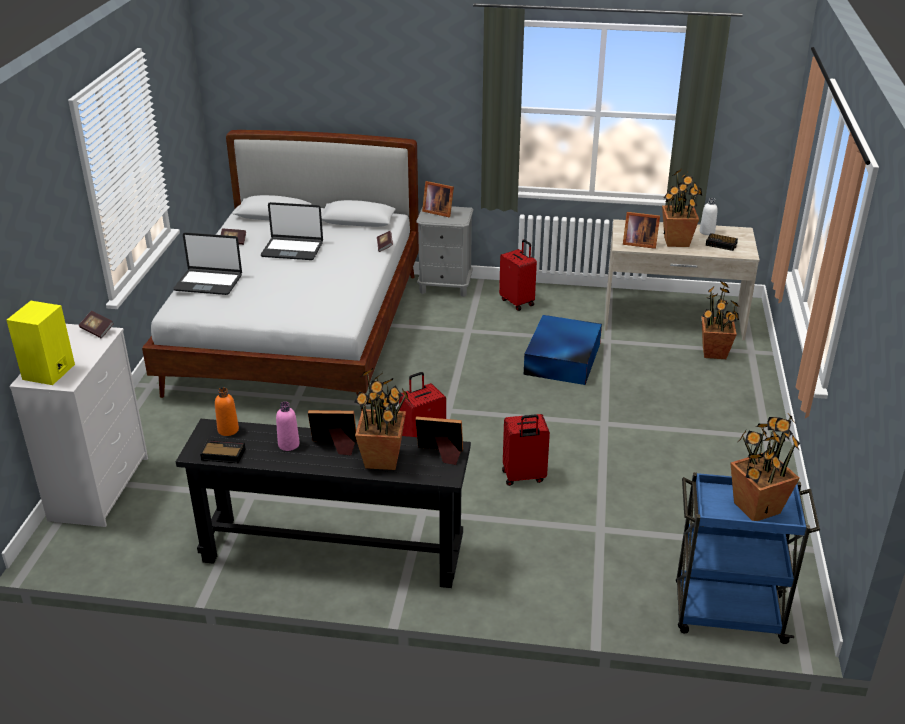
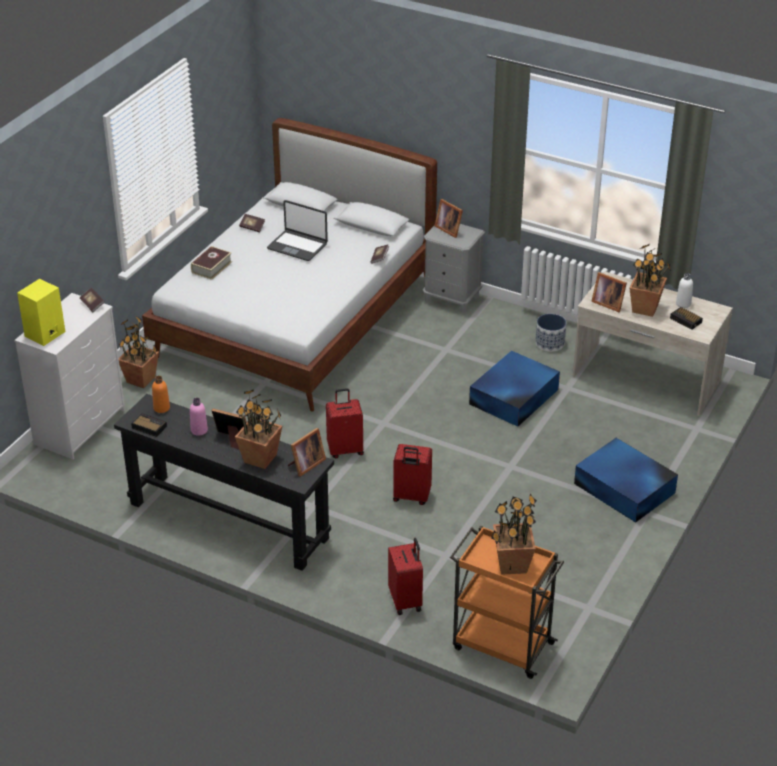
camera: 20 degrees right, 5 degrees up
laptop [173,233,242,295] -> book [191,246,232,280]
picture frame [415,416,463,465] -> picture frame turned 105 degrees clockwise [288,428,326,477]
red suitcase [499,239,537,311] -> red suitcase moved to [388,538,423,615]
blue cart [676,472,820,644] -> orange cart [450,525,564,679]
potted plant [702,281,739,359] -> potted plant moved to [119,316,159,388]
none -> planter [535,314,566,352]
none -> blue storage box [574,438,678,523]

